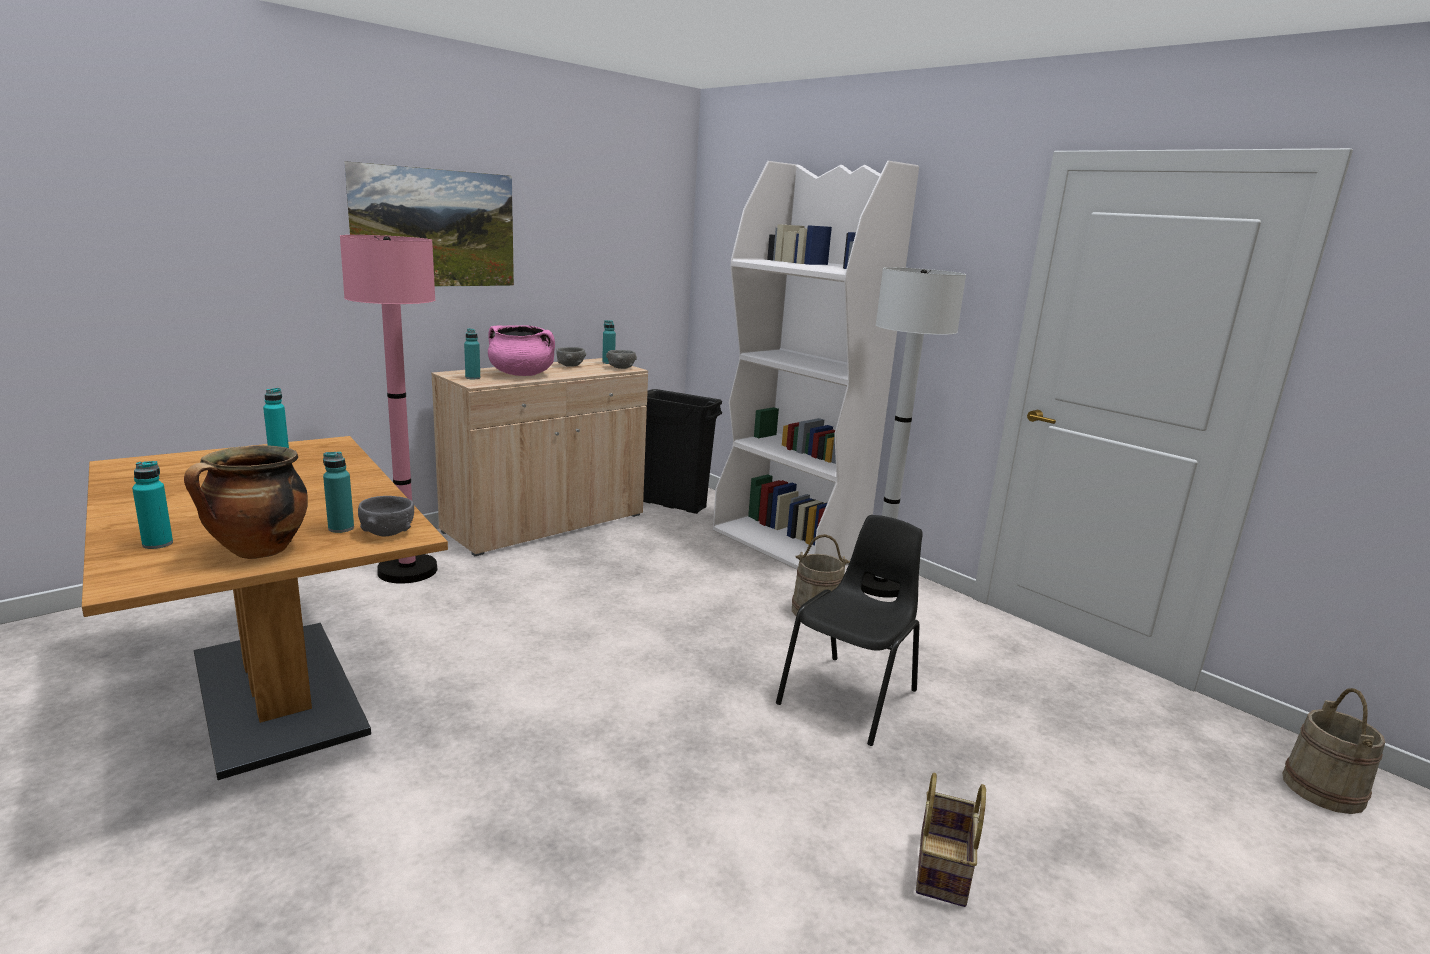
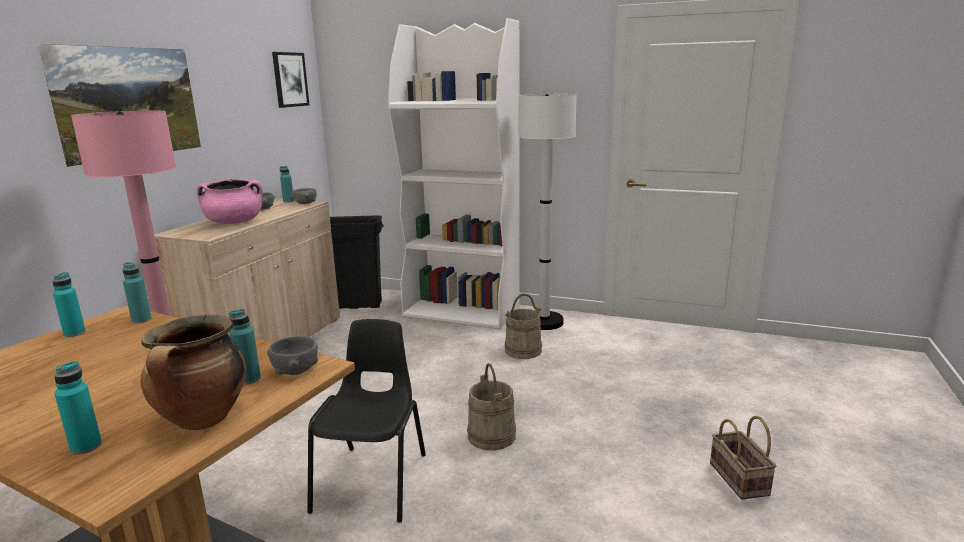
camera: 25 degrees left, 0 degrees up
turquoise bottle [464,328,480,379] -> turquoise bottle moved to [122,262,152,323]
black chair [776,515,923,746] -> black chair moved to [307,319,426,523]
beige bucket [1283,688,1385,814] -> beige bucket moved to [467,363,516,450]
none -> picture [272,52,309,108]

